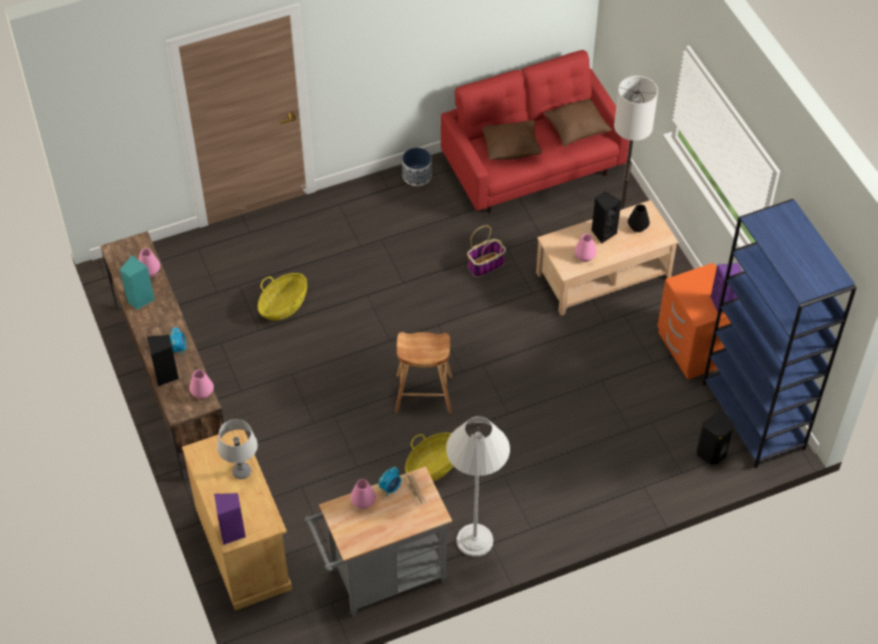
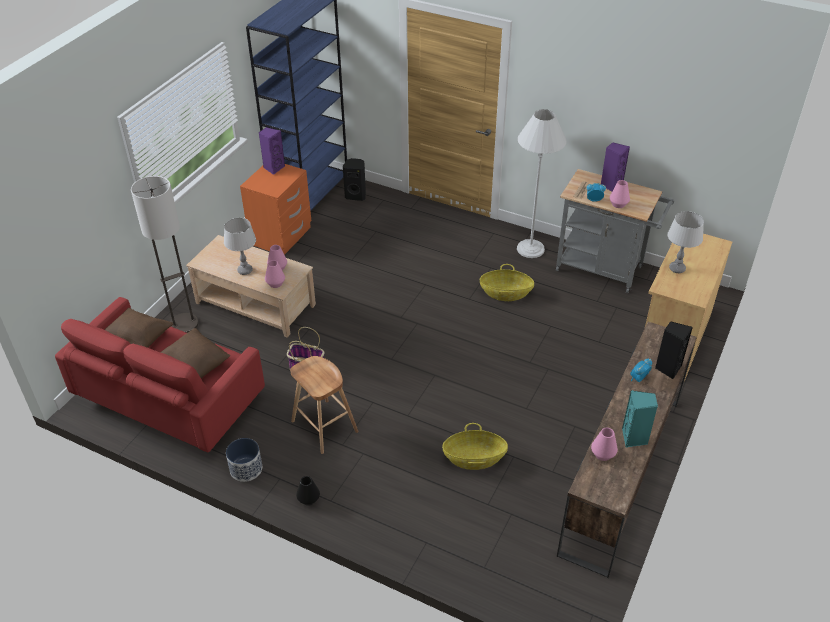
camera: 130 degrees left, 10 degrees down
pink vase [189,370,214,399] -> pink vase moved to [265,260,285,288]
purple speaker [214,493,246,545] -> purple speaker moved to [601,142,630,192]
brown stool [395,332,453,414] -> brown stool moved to [290,356,358,454]
black speaker [591,191,621,244] -> grey table lamp [224,218,256,275]
black vase [628,204,650,232] -> black vase moved to [296,476,320,506]

